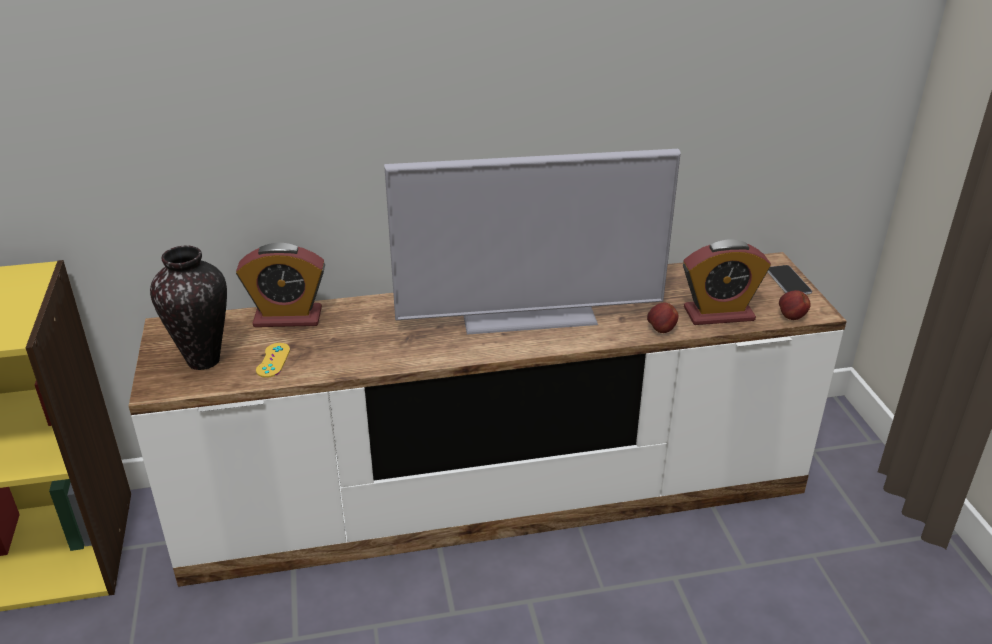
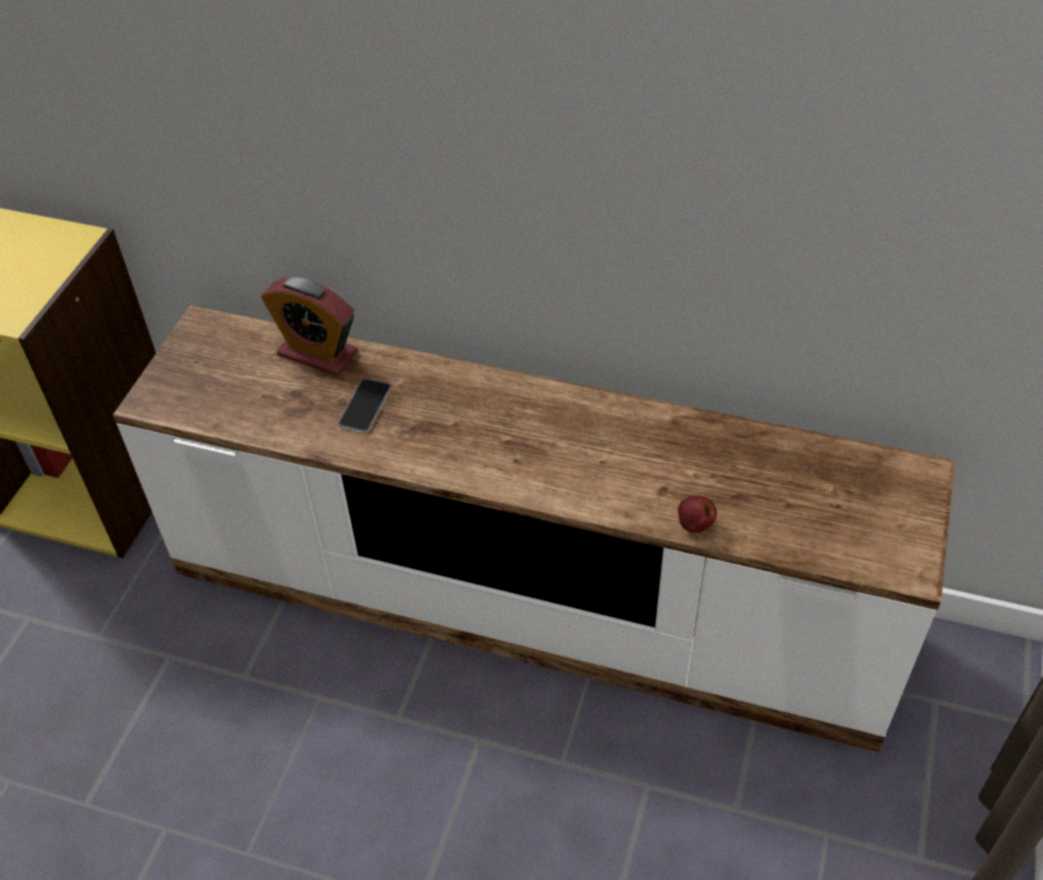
camera: 30 degrees right, 15 degrees up
vase [150,245,227,370] -> none
yellow game controller [256,343,290,378] -> none
television [384,149,681,334] -> none
alarm clock [683,239,771,325] -> none
phone [768,265,812,294] -> phone moved to [338,379,391,433]
apple [779,290,811,320] -> none

